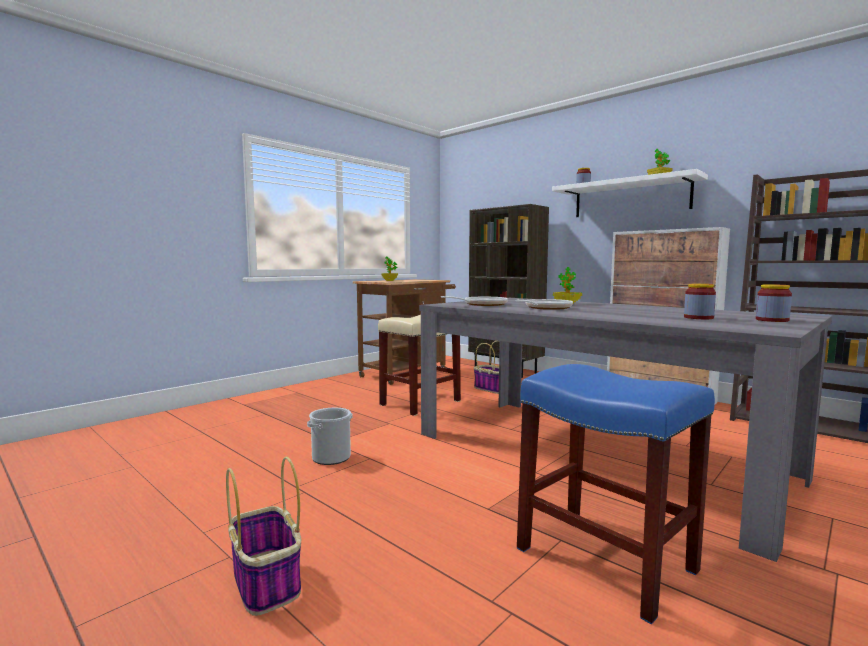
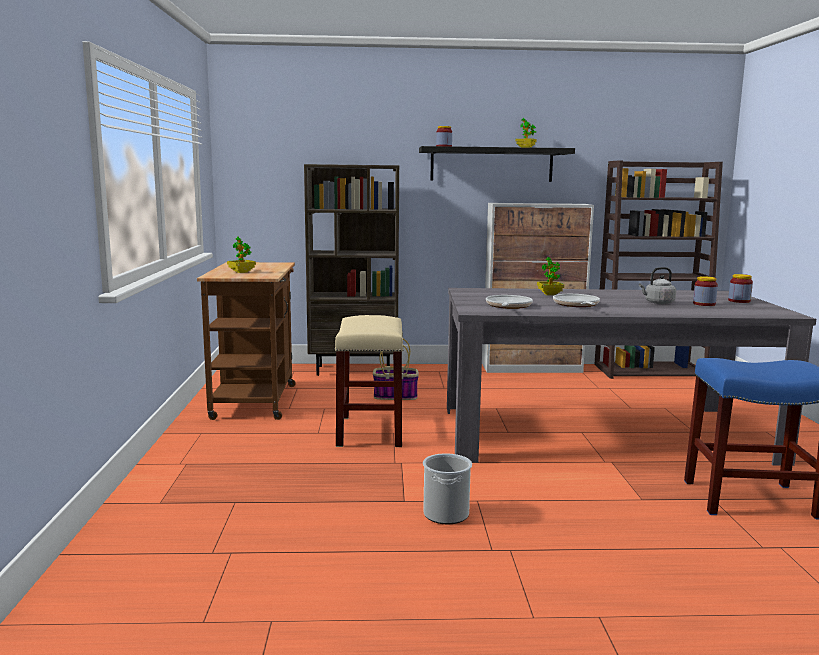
camera: 45 degrees left, 5 degrees up
basket [226,456,301,616] -> none
white shelf [552,169,708,217] -> black shelf [419,146,575,182]
none -> grey kettle [639,267,676,304]

